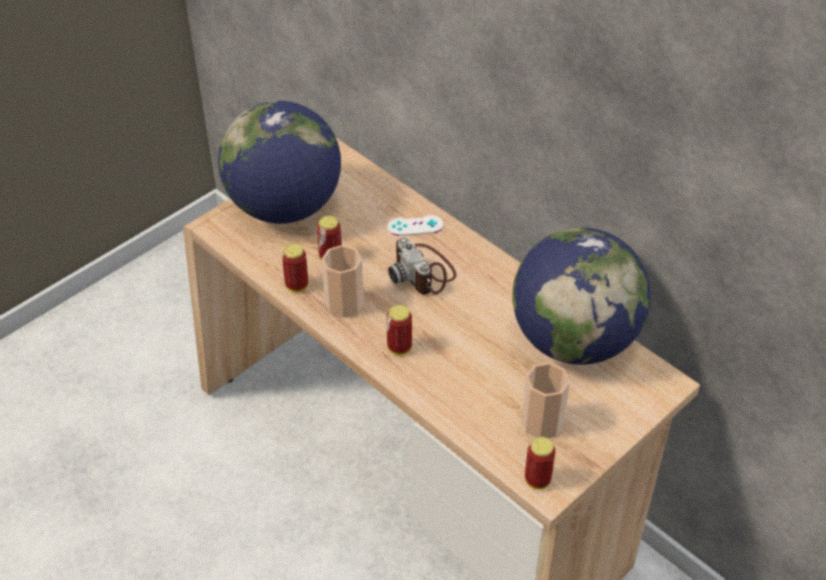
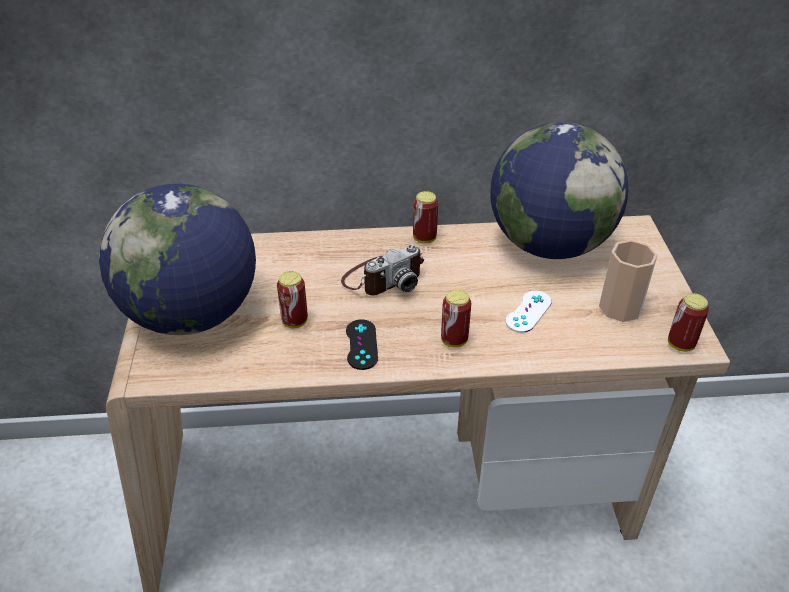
camera: 50 degrees left, 5 degrees down
can [282,244,308,292] -> can moved to [413,191,438,244]
cup [322,245,364,318] -> black game controller [346,319,378,370]
white game controller [388,215,443,236] -> white game controller moved to [506,291,552,333]
camera [388,237,456,295] -> camera turned 45 degrees counterclockwise [341,245,424,296]

